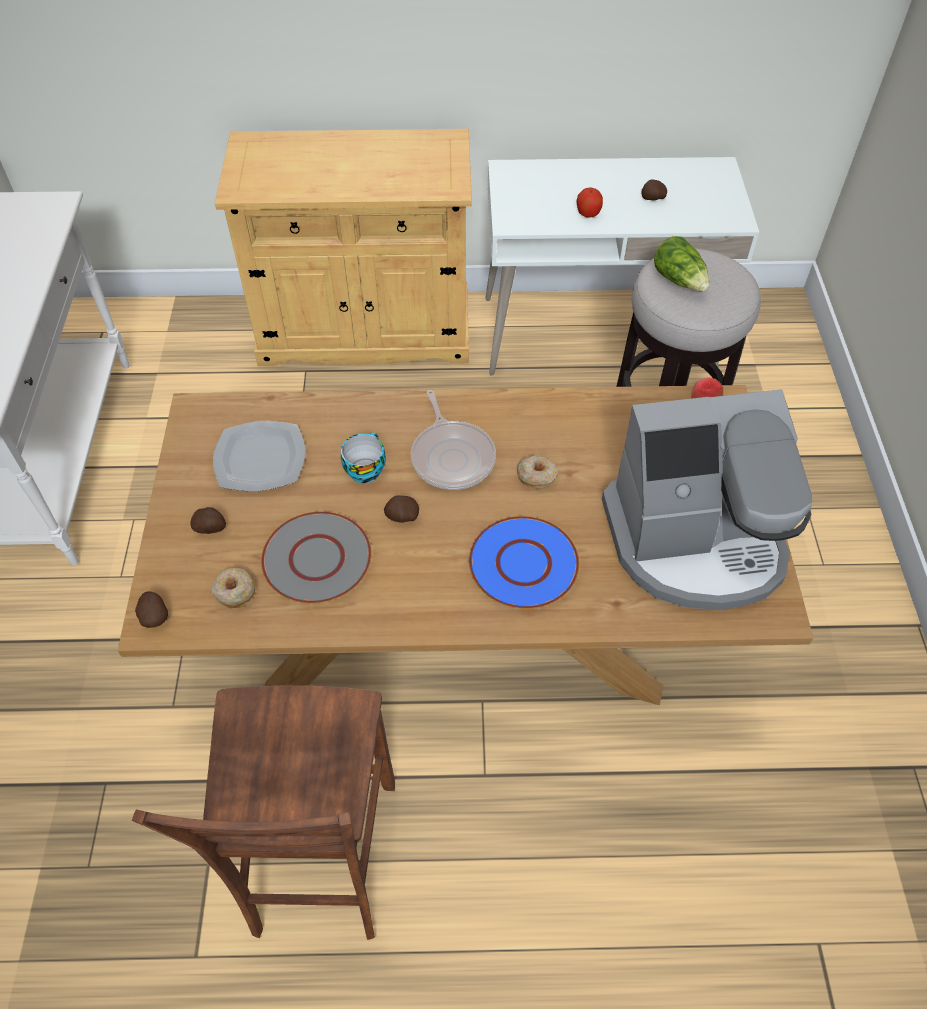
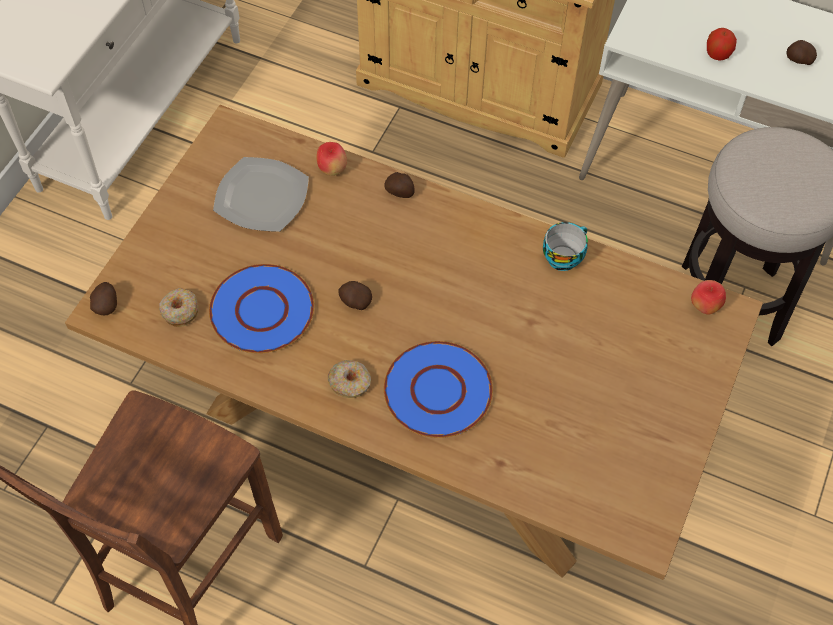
camera: 25 degrees right, 5 degrees up
potato [190,507,226,534] -> potato moved to [384,172,415,198]
grey plate [261,511,372,604] -> blue plate [209,264,314,353]
cup [341,433,386,483] -> cup moved to [543,222,588,271]
frying pan [411,390,496,490] -> none
donut [517,455,558,489] -> donut moved to [328,360,371,398]
coffee machine [602,390,812,610] -> none
lettuce [654,236,710,292] -> none
none -> apple [316,142,347,176]

